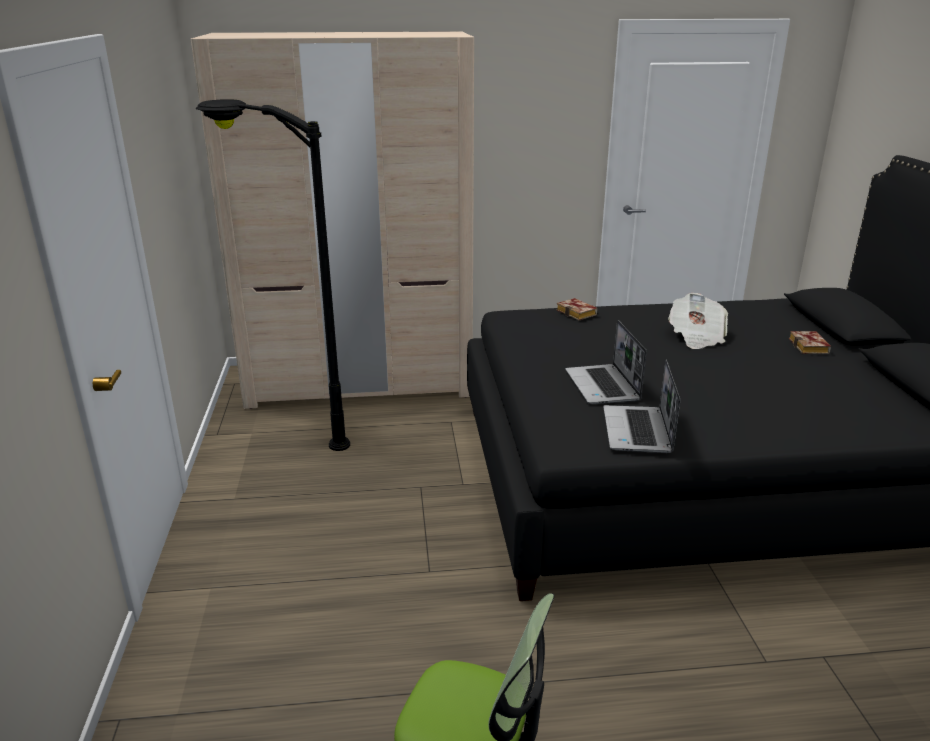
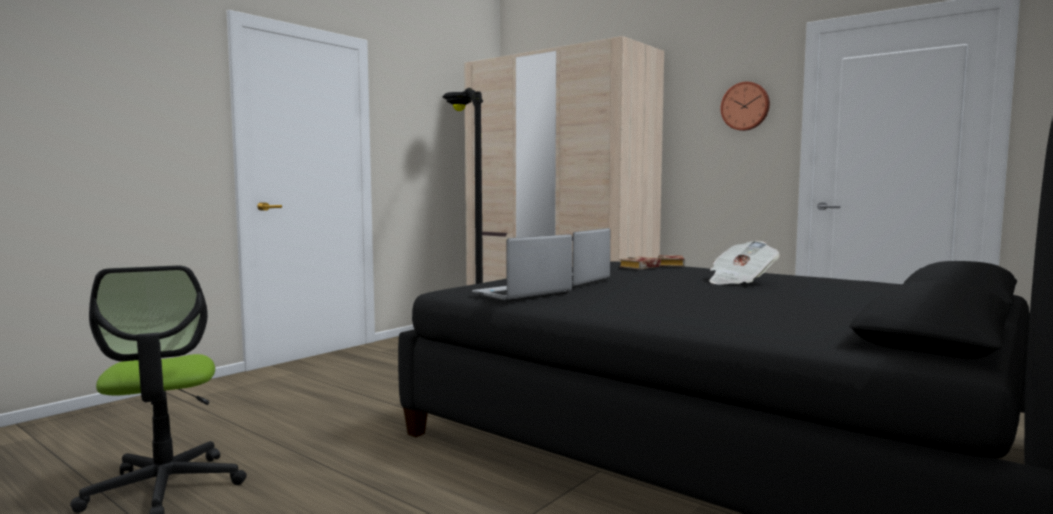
camera: 45 degrees right, 20 degrees down
book [789,331,831,354] -> book moved to [619,257,661,270]
none -> wall clock [721,82,770,131]

